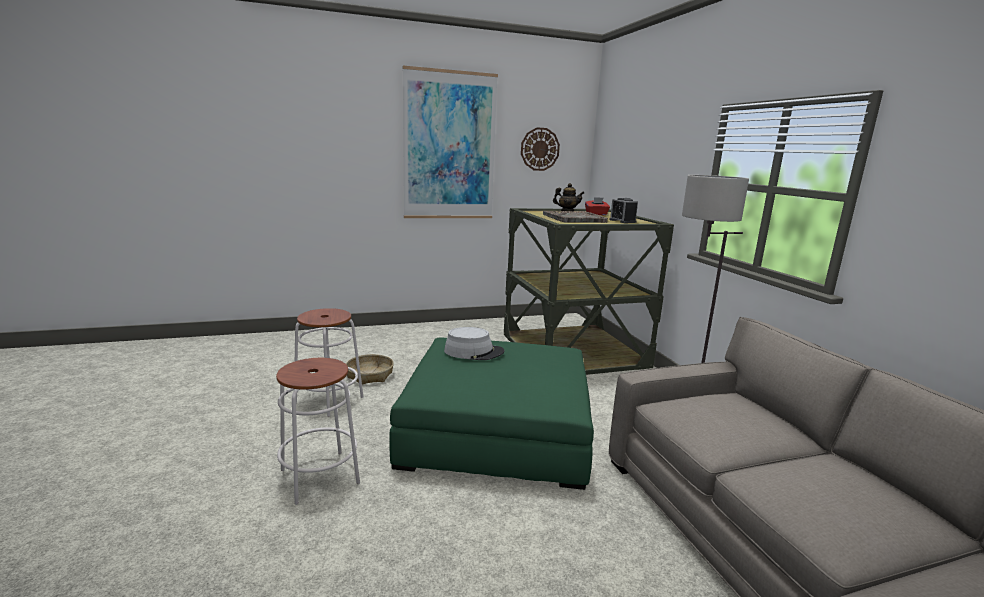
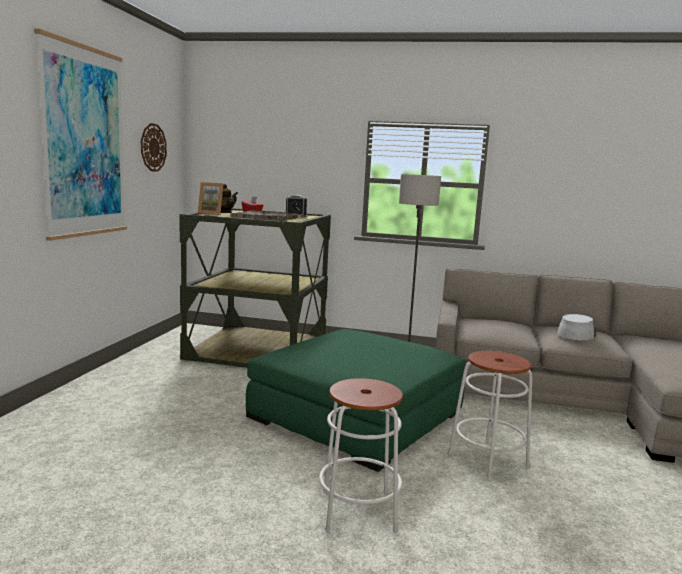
camera: 60 degrees left, 5 degrees down
white stool [295,308,363,417] -> white stool moved to [448,351,532,481]
basket [346,354,394,385] -> none
grey hat [444,327,505,360] -> grey hat moved to [557,314,597,340]
none -> picture frame [198,182,223,215]

